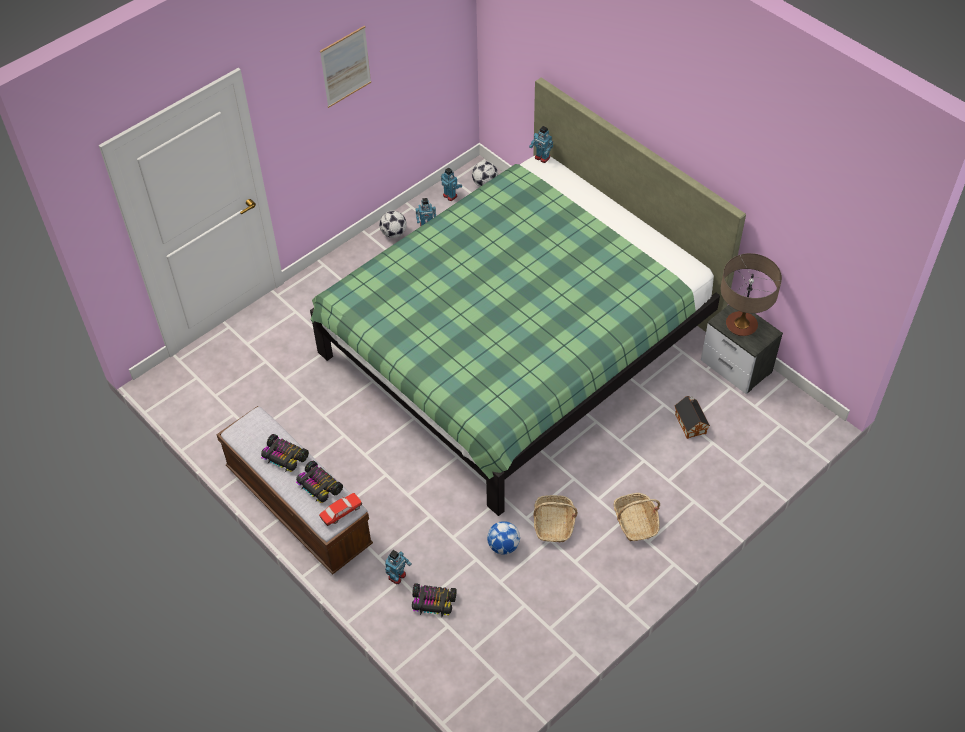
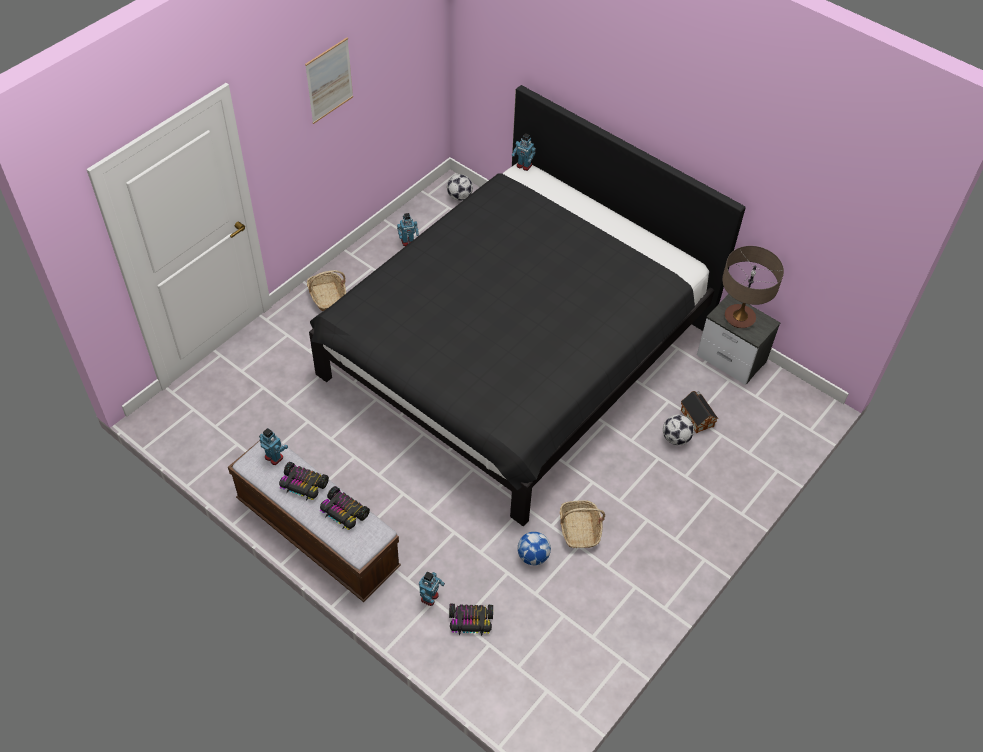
camera: 10 degrees left, 0 degrees up
green bed [310,78,746,516] -> black bed [309,85,746,526]
toy car [319,493,362,526] -> none
football [379,211,407,238] -> football moved to [663,414,694,445]
toy robot [441,168,462,201] -> toy robot moved to [259,428,288,465]
basket [614,493,660,541] -> basket moved to [307,270,346,311]

